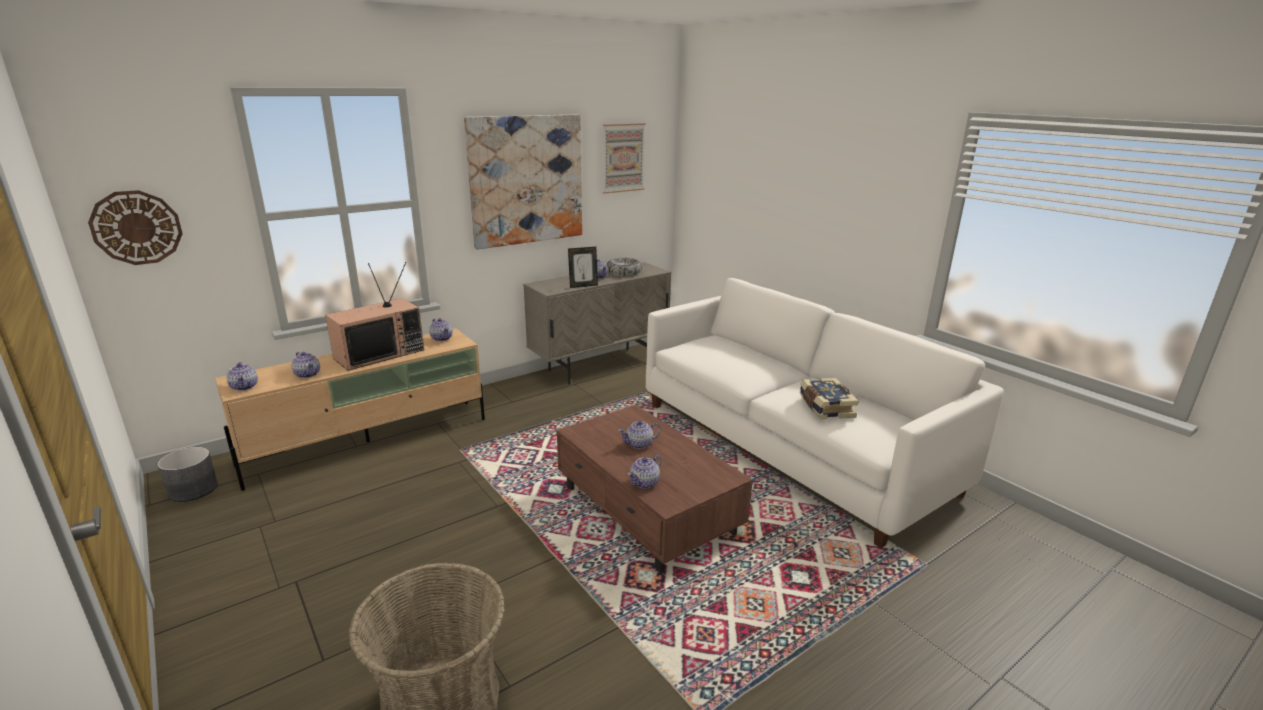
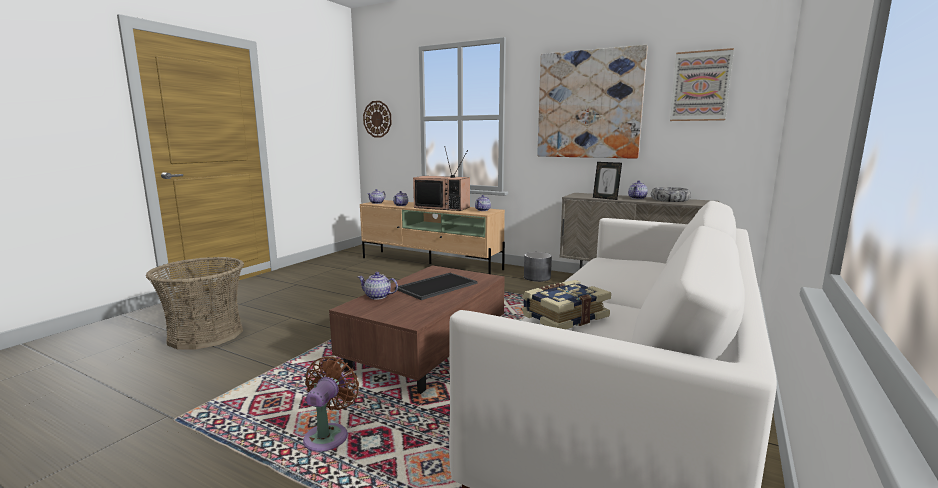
camera: 65 degrees right, 10 degrees down
grey planter [157,447,218,502] -> grey planter moved to [524,252,552,282]
teapot [618,421,661,449] -> tray [395,273,477,300]
none -> brown fan [303,356,359,452]

